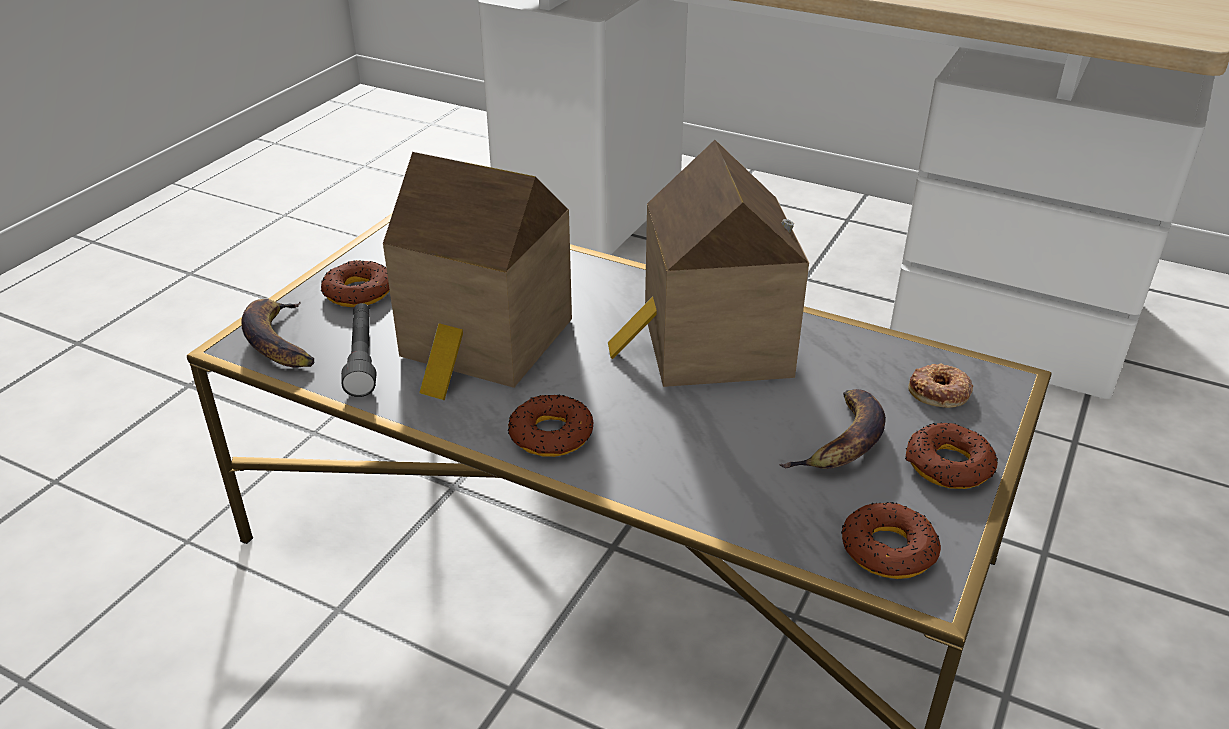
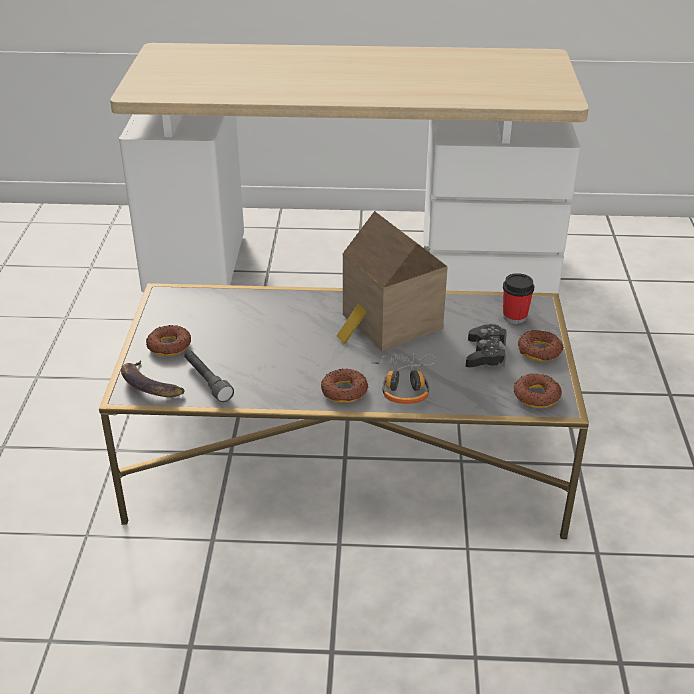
camera: 25 degrees left, 0 degrees up
toy house [383,152,572,400] -> none
banana [779,389,886,469] -> black game controller [466,324,507,368]
donut [908,363,973,408] -> cup [503,273,535,324]
none -> headphones [371,353,436,404]

